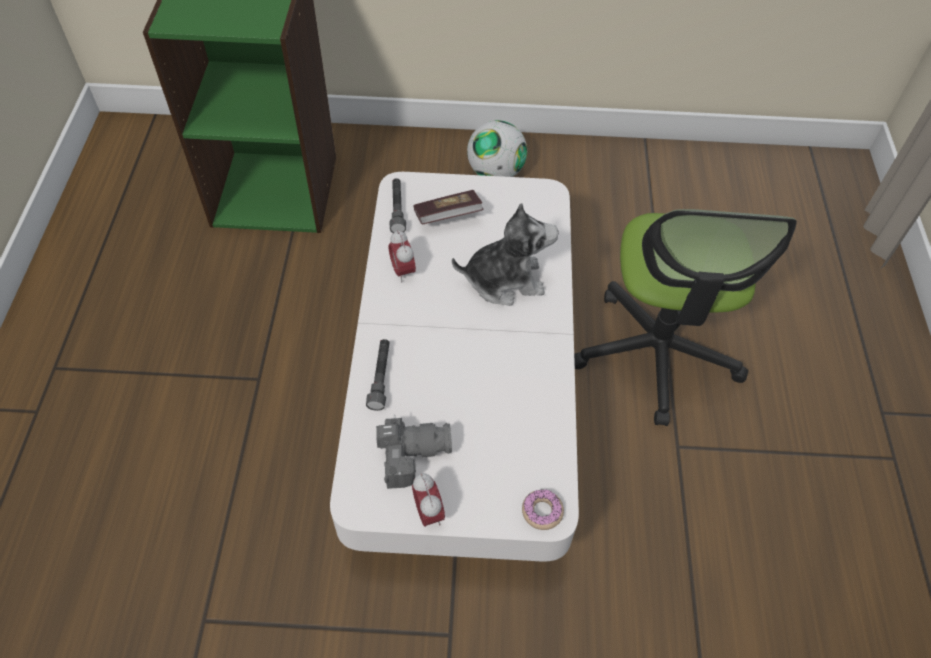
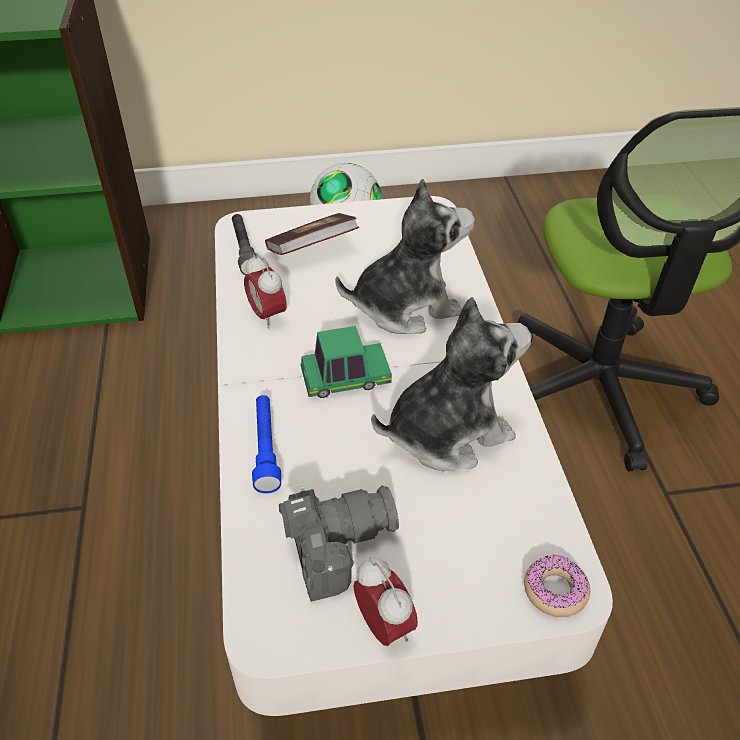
camera: 10 degrees left, 10 degrees down
grey flashlight [366,339,390,411] -> blue flashlight [252,395,281,493]
none -> toy car [301,326,392,398]
none -> plush toy [371,297,531,471]

